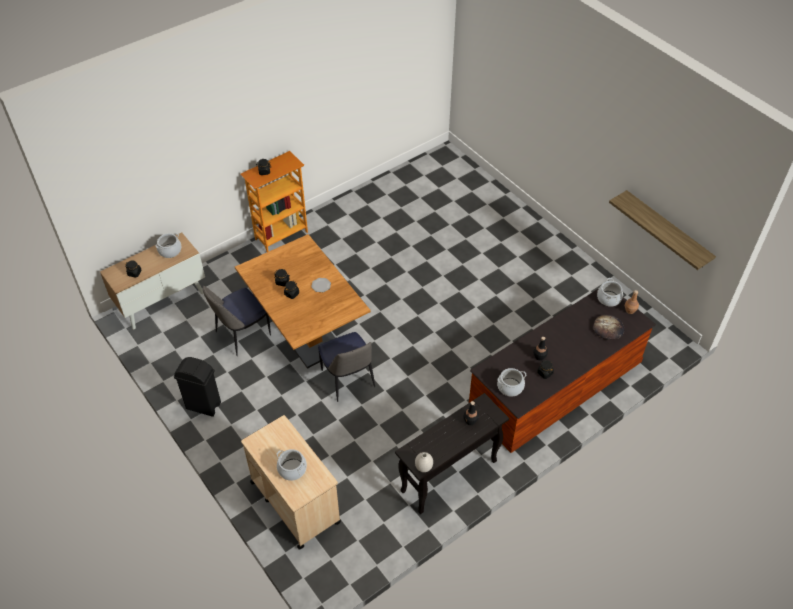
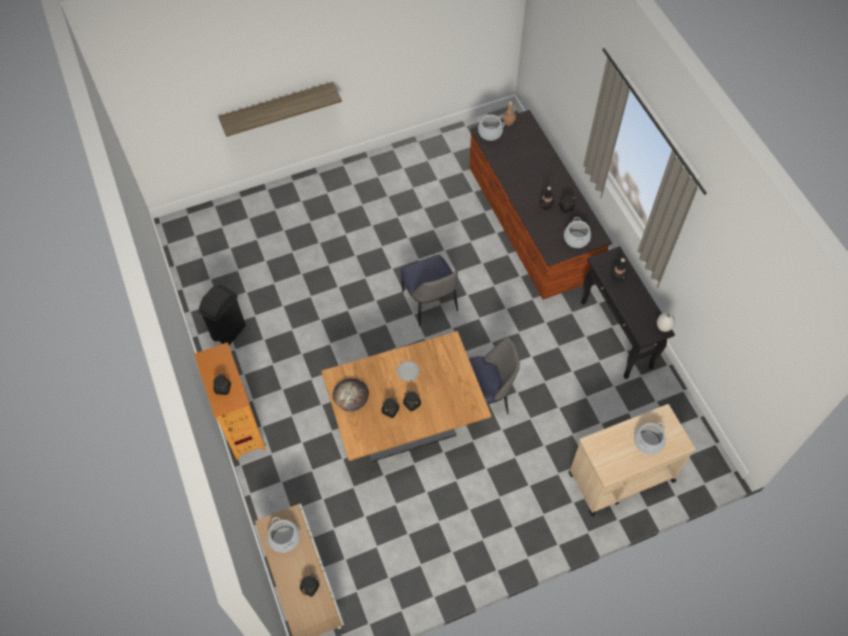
camera: 75 degrees left, 10 degrees up
black trash can [174,357,221,417] -> black trash can moved to [199,285,246,345]
chair [203,286,271,356] -> chair moved to [400,255,458,326]
bread [593,315,624,340] -> bread moved to [333,378,369,412]
shelf [609,190,716,270] -> shelf moved to [218,82,342,137]

